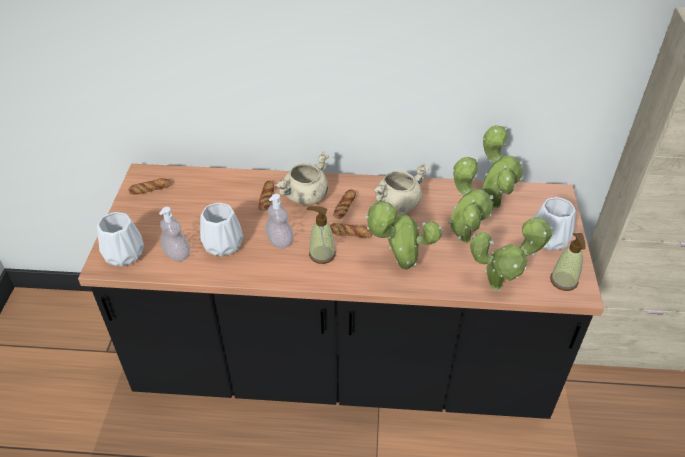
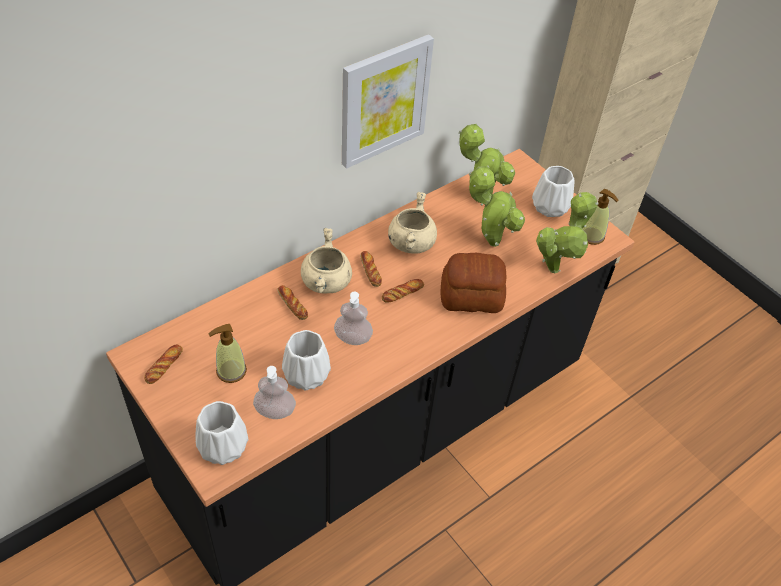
camera: 45 degrees left, 5 degrees up
soap dispenser [306,206,336,264] -> soap dispenser moved to [208,324,247,383]
potted plant [365,199,442,270] -> bread [441,253,507,313]
none -> picture [342,34,434,169]

